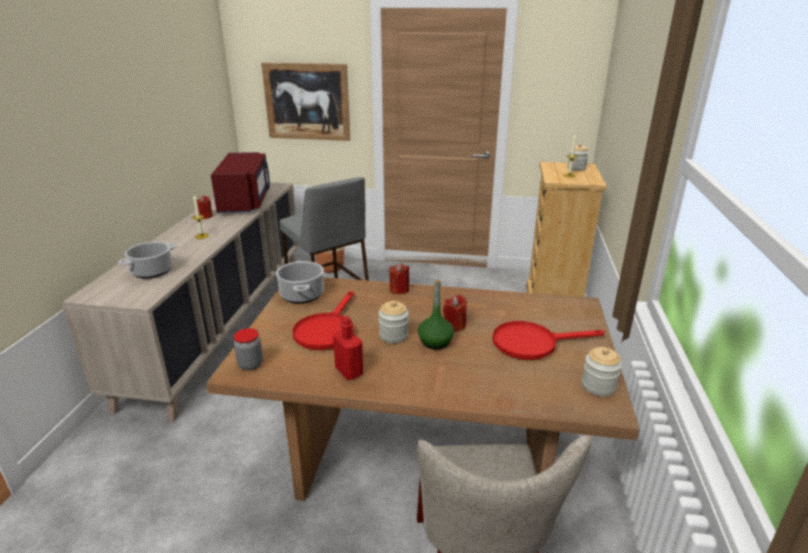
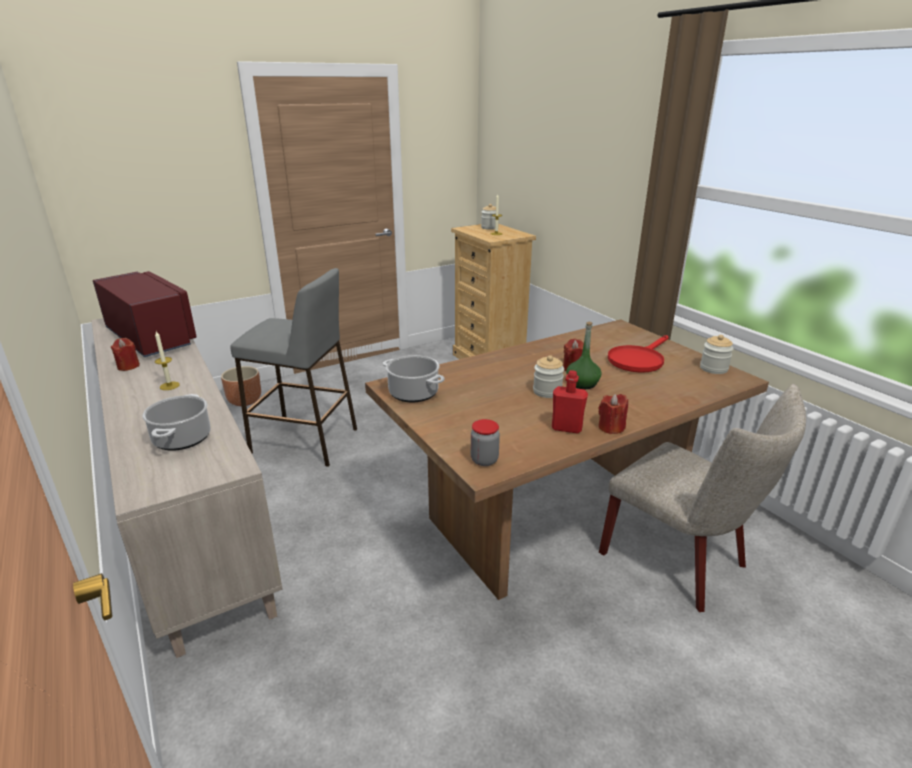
camera: 40 degrees left, 0 degrees up
picture [261,62,350,141] -> none
red frying pan [292,291,354,350] -> none
red candle [390,263,410,294] -> red candle moved to [598,394,628,434]

